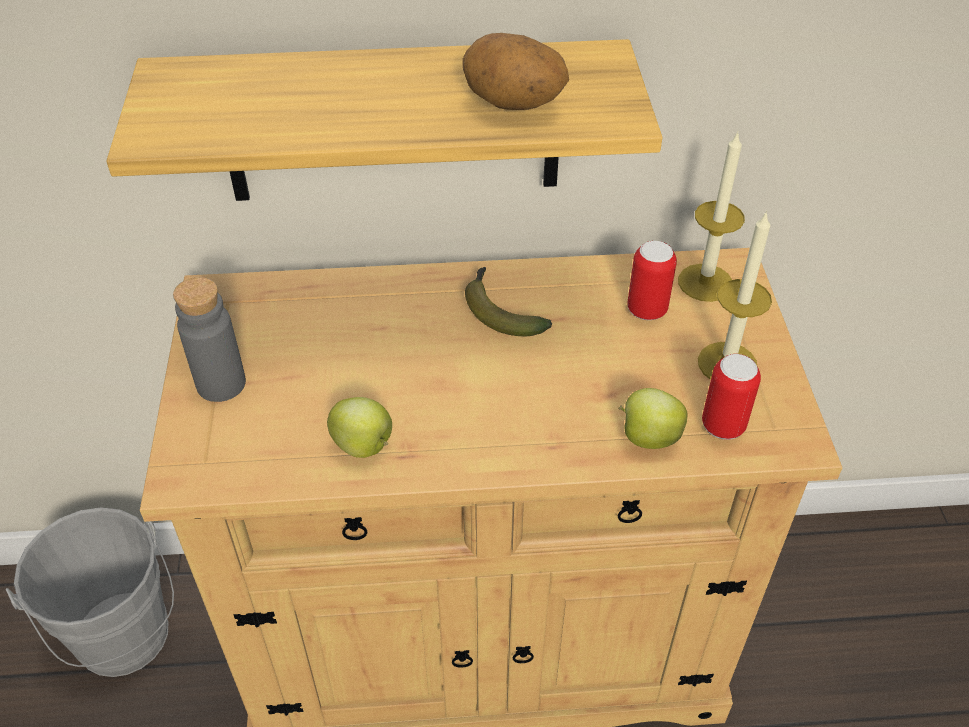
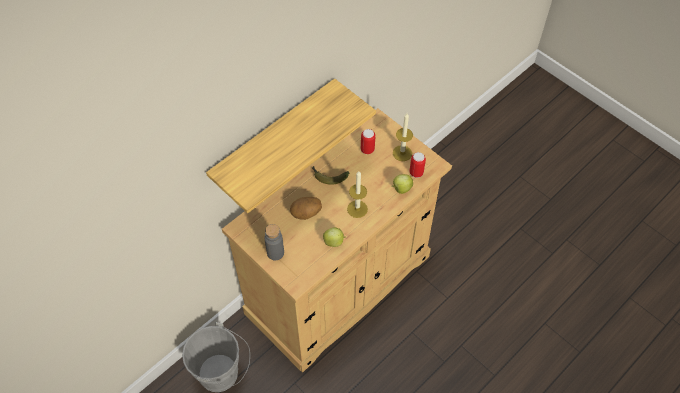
camera: 40 degrees left, 10 degrees up
potato [463,33,569,110] -> potato moved to [290,197,322,220]
candle [678,132,745,302] -> candle moved to [347,171,368,218]

